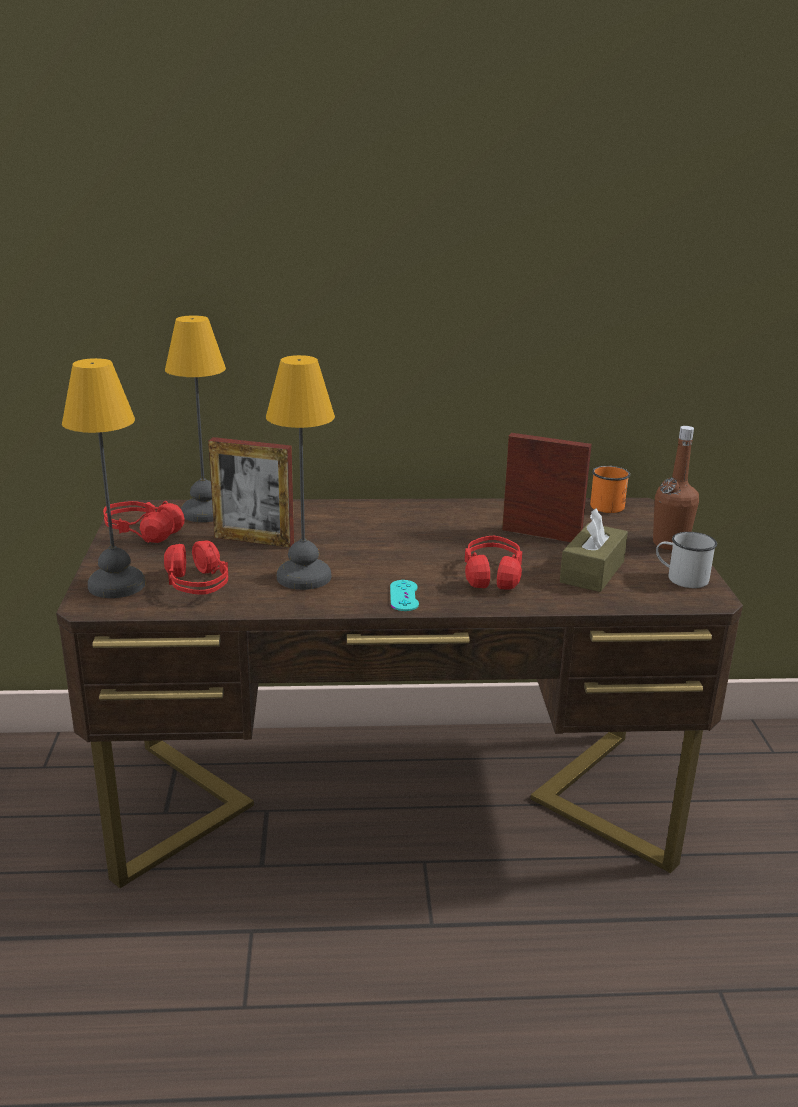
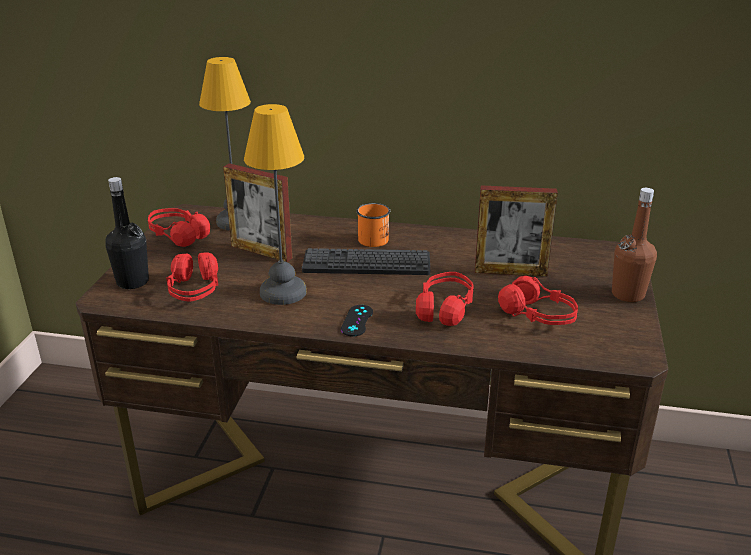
camera: 15 degrees right, 5 degrees up
table lamp [62,358,146,598] -> black bottle [105,177,149,289]
turquoise game controller [390,580,419,611] -> black game controller [341,305,373,337]
picture frame [502,433,592,542] -> picture frame turned 150 degrees clockwise [475,185,558,277]
brown tissue box [560,508,628,592] -> red headphones [498,276,578,325]
orange mug [590,466,630,513] -> orange mug moved to [356,203,390,247]
white mug [656,532,717,588] -> none
none -> keyboard [302,248,430,275]

